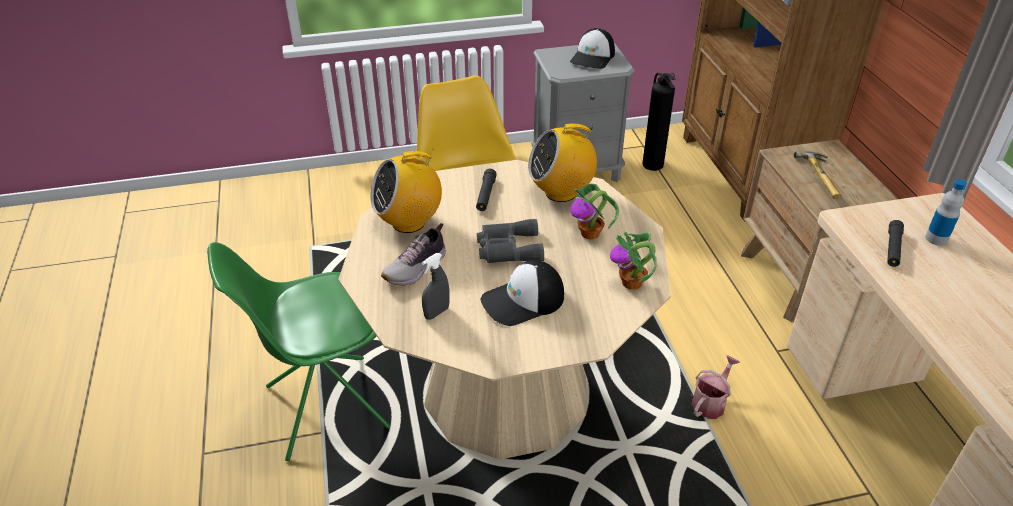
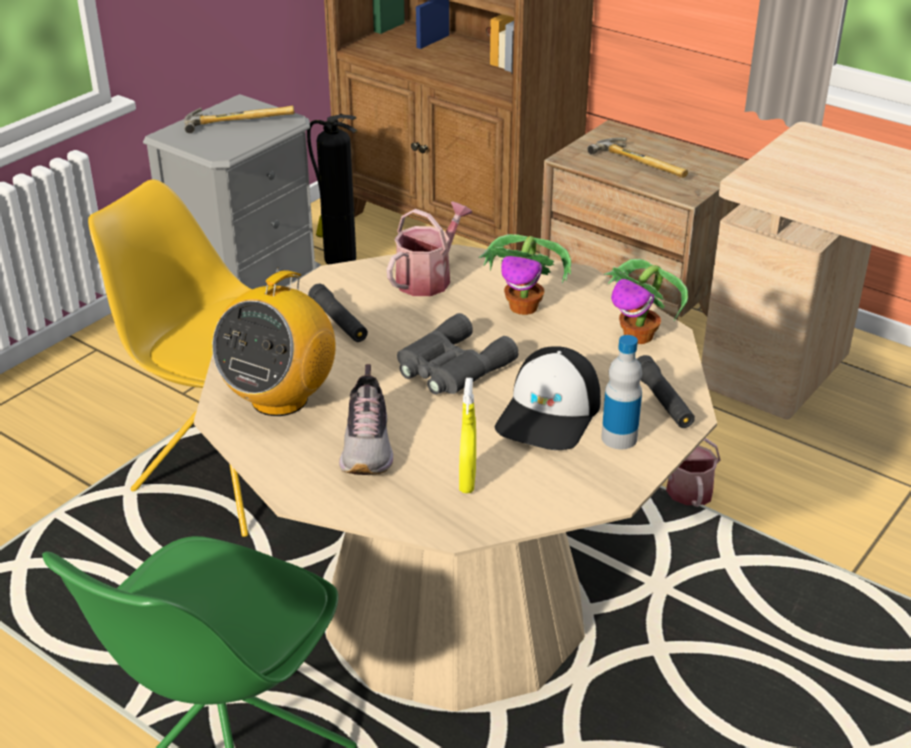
camera: 40 degrees left, 5 degrees down
grey spray bottle [422,253,449,320] -> yellow spray bottle [459,378,476,493]
radio [528,123,597,202] -> watering can [387,202,472,296]
cap [570,28,615,69] -> hammer [184,105,295,133]
black flashlight [887,220,904,267] -> black flashlight moved to [637,355,695,428]
bottle [925,179,967,246] -> bottle moved to [601,335,642,449]

